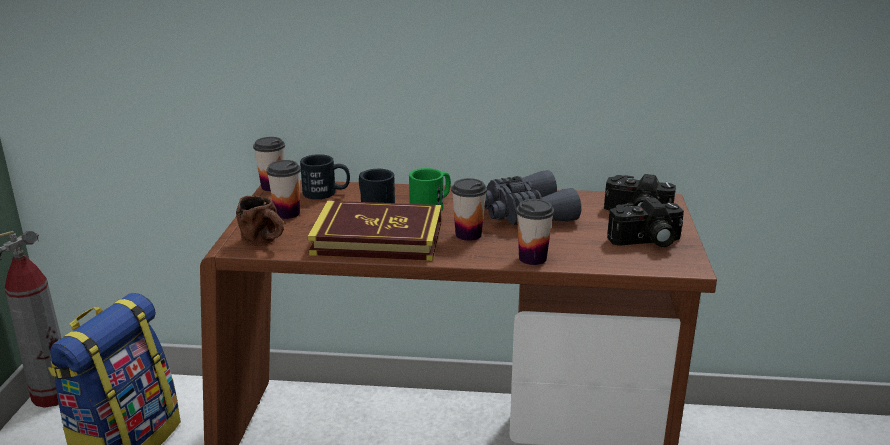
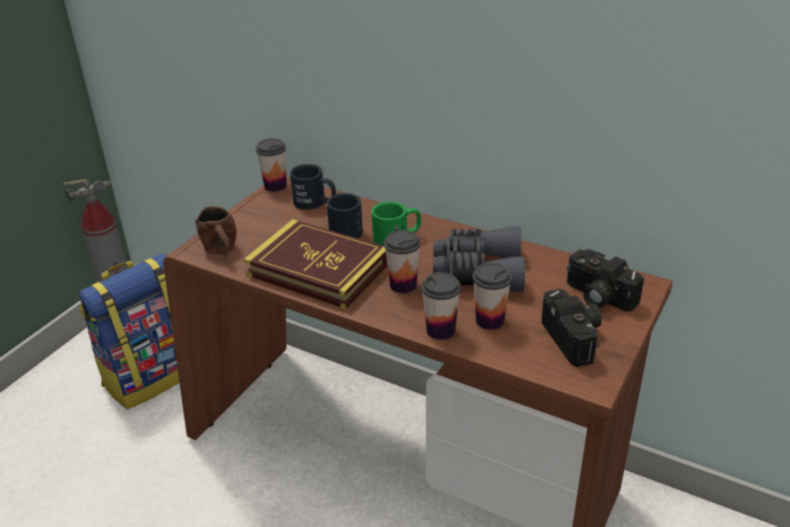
camera: 25 degrees right, 10 degrees up
cup [266,160,301,219] -> cup moved to [473,263,512,330]
camera [607,198,684,247] -> camera turned 120 degrees counterclockwise [542,289,602,367]

